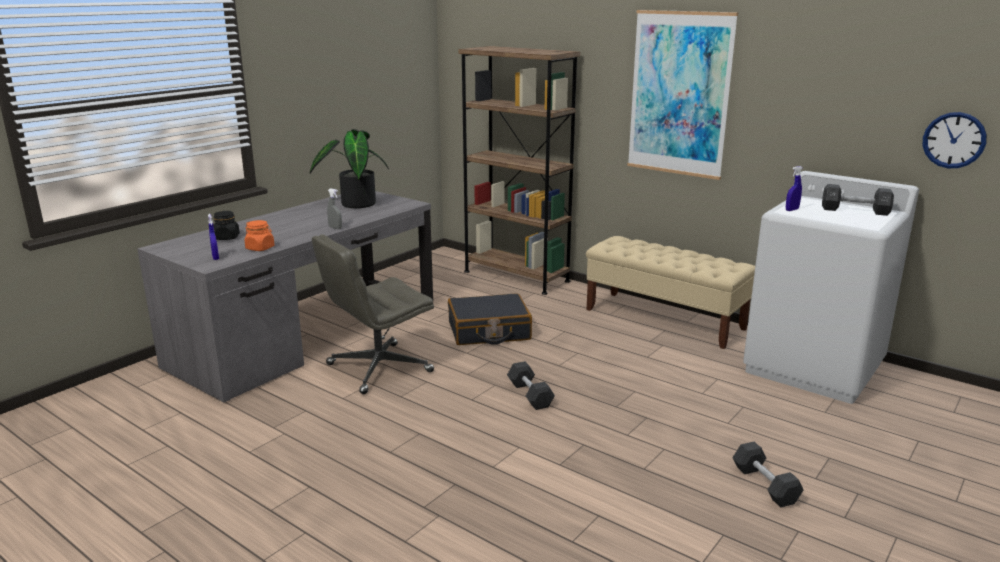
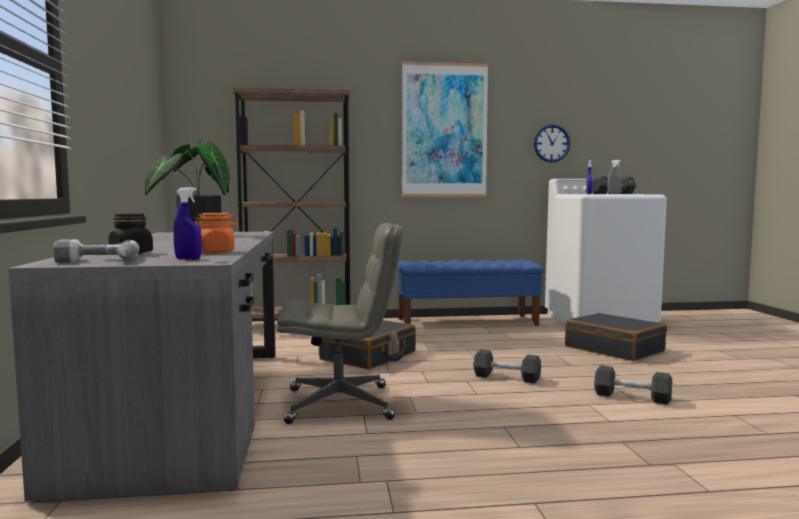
camera: 45 degrees left, 15 degrees down
grey office chair [312,234,434,394] -> grey office chair turned 105 degrees counterclockwise [277,223,402,424]
grey spray bottle [327,188,342,229] -> grey spray bottle moved to [607,160,622,194]
beige bench [586,236,755,349] -> blue bench [397,259,543,326]
black dumbbell [733,442,804,507] -> black dumbbell moved to [594,365,672,404]
wall clock [923,112,987,168] -> wall clock moved to [534,124,570,163]
none -> power drill [53,239,139,263]
none -> black suitcase [565,313,667,361]

